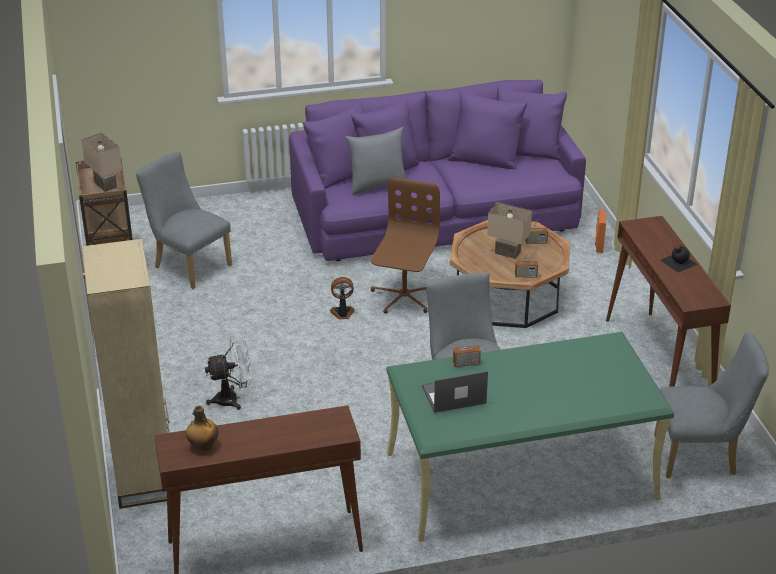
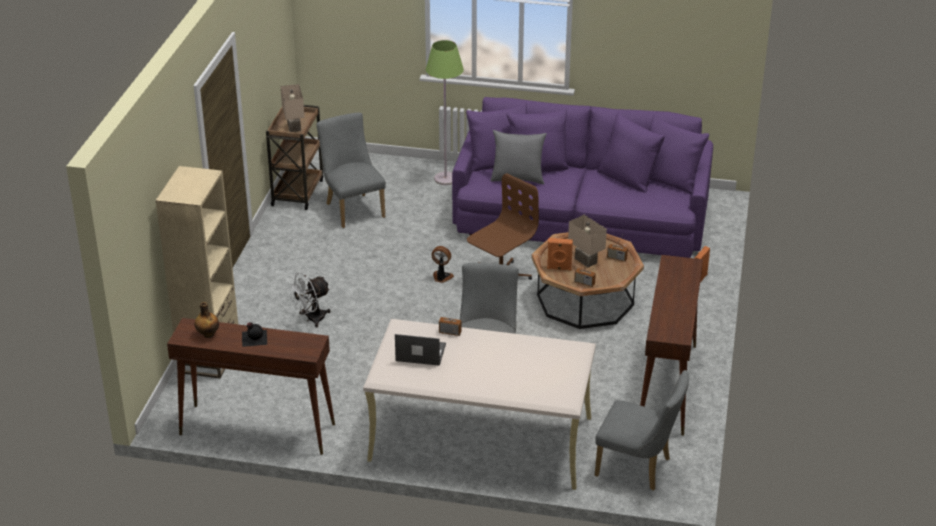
camera: 25 degrees right, 0 degrees up
white fan [205,338,253,410] -> white fan turned 135 degrees clockwise [288,272,331,327]
green desk [387,332,674,542] -> beige desk [363,319,596,490]
black bottle [660,245,698,272] -> black bottle moved to [242,322,267,347]
none -> green floor lamp [426,40,464,185]
none -> orange speaker [547,238,573,271]

